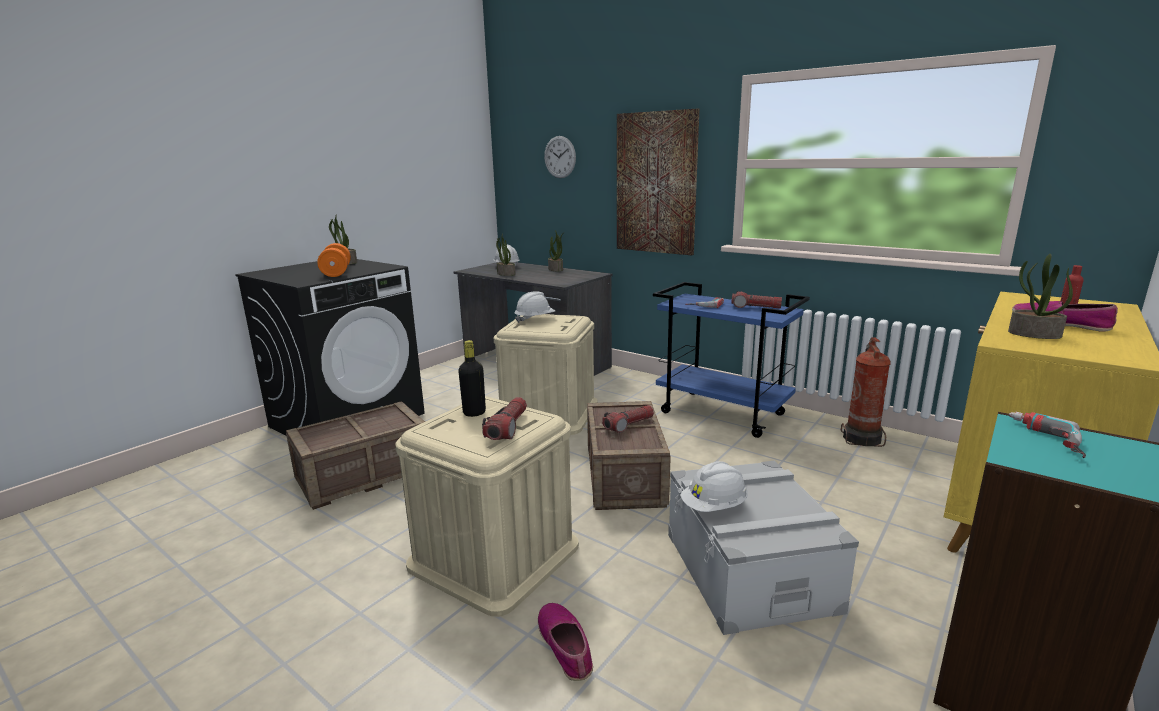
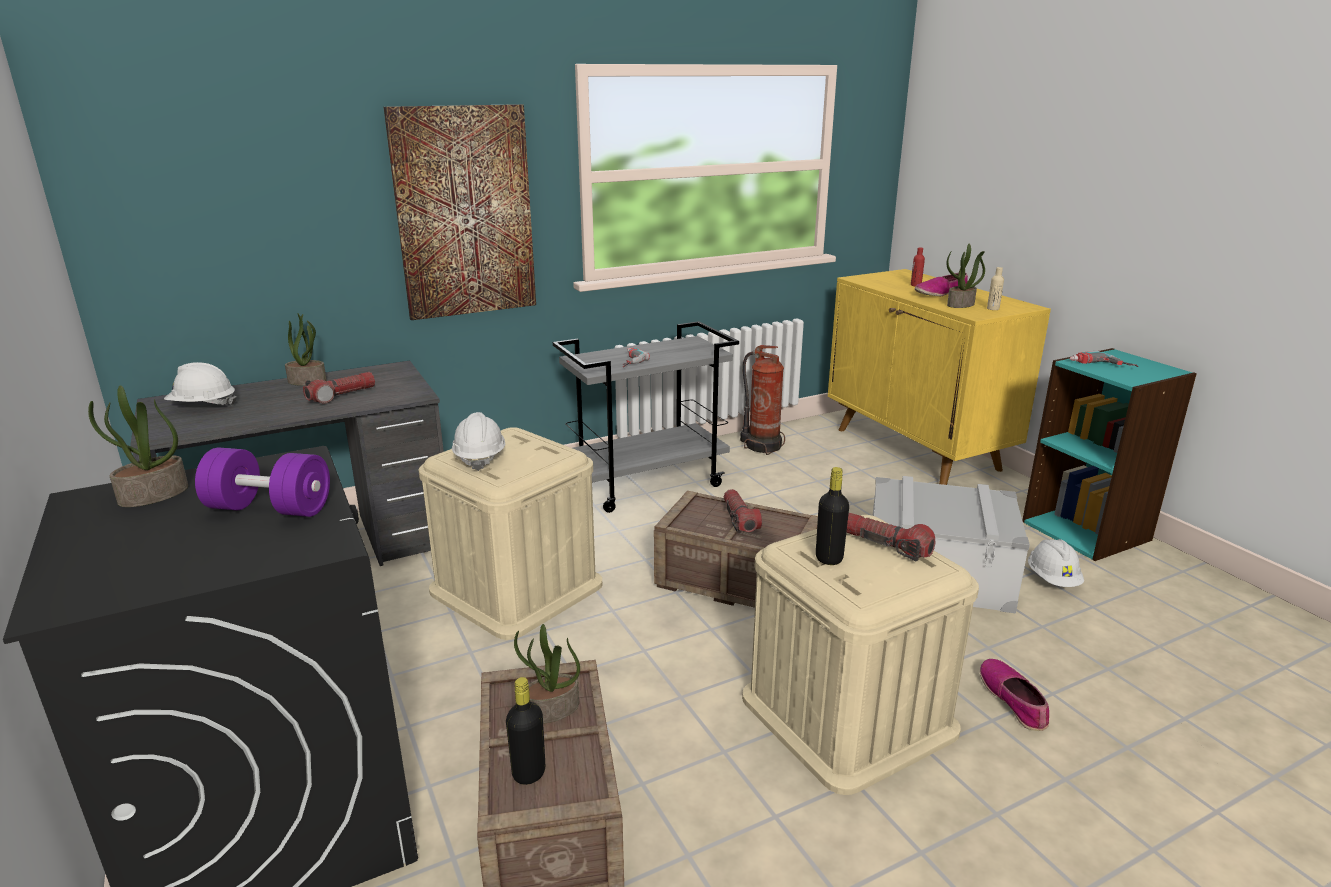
camera: 65 degrees left, 5 degrees up
orange dumbbell [317,243,351,277] -> purple dumbbell [195,448,330,517]
potted plant [496,234,516,276] -> potted plant moved to [514,624,580,723]
shoe [538,603,593,681] -> shoe turned 75 degrees clockwise [980,659,1049,731]
wall clock [544,136,576,178] -> none
blue cart [653,282,810,438] -> grey cart [553,321,739,513]
white hard hat [681,461,748,512] -> white hard hat moved to [1028,539,1084,587]
flashlight [731,291,782,309] -> flashlight moved to [303,372,375,404]
none -> black bottle [506,677,545,785]
none -> beige bottle [987,267,1004,310]

